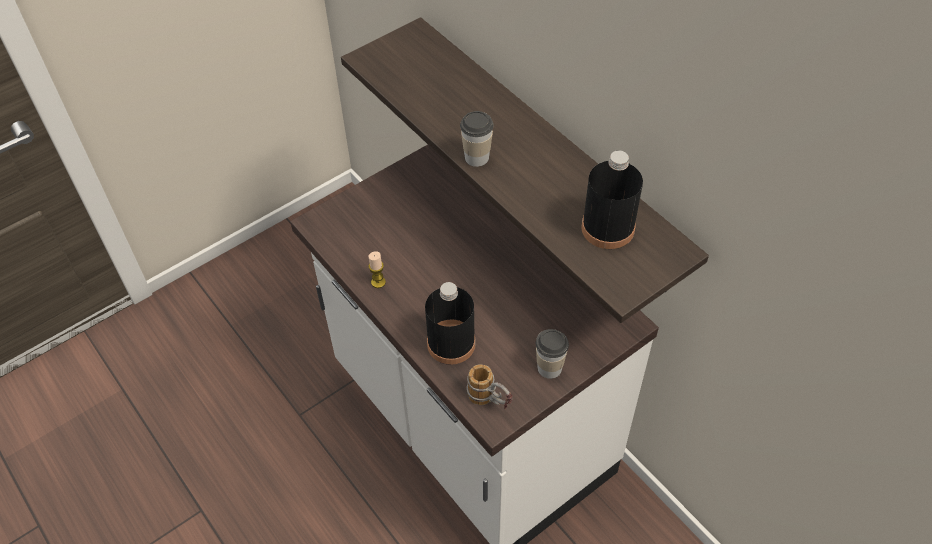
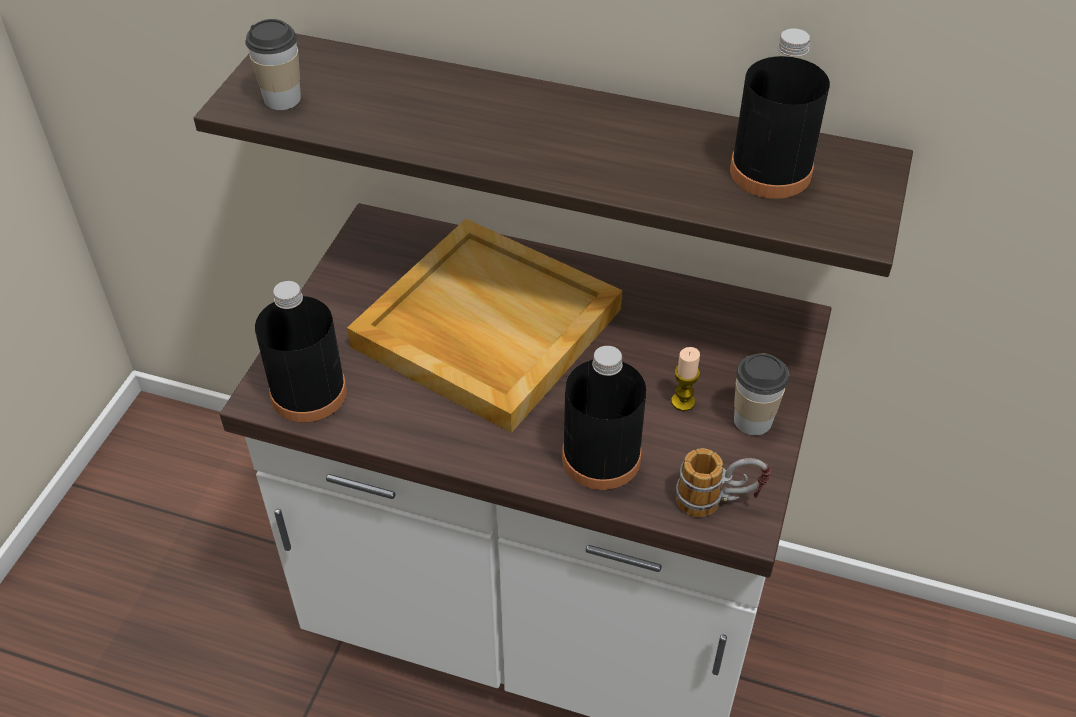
camera: 35 degrees left, 5 degrees down
candle [368,251,386,288] -> candle moved to [671,347,700,411]
cup [460,111,494,167] -> cup moved to [245,19,301,110]
none -> black bottle [255,281,347,423]
none -> beige tray [347,219,622,433]

